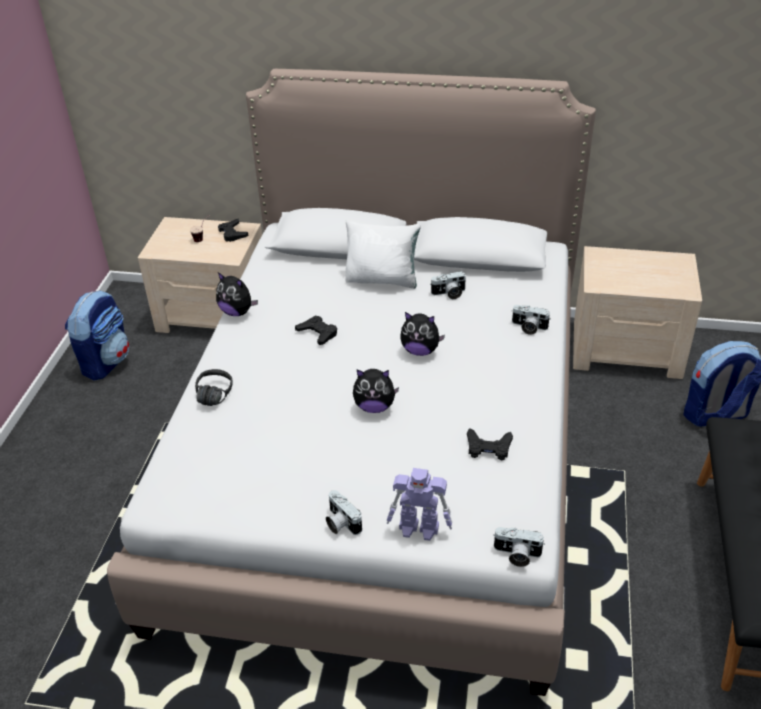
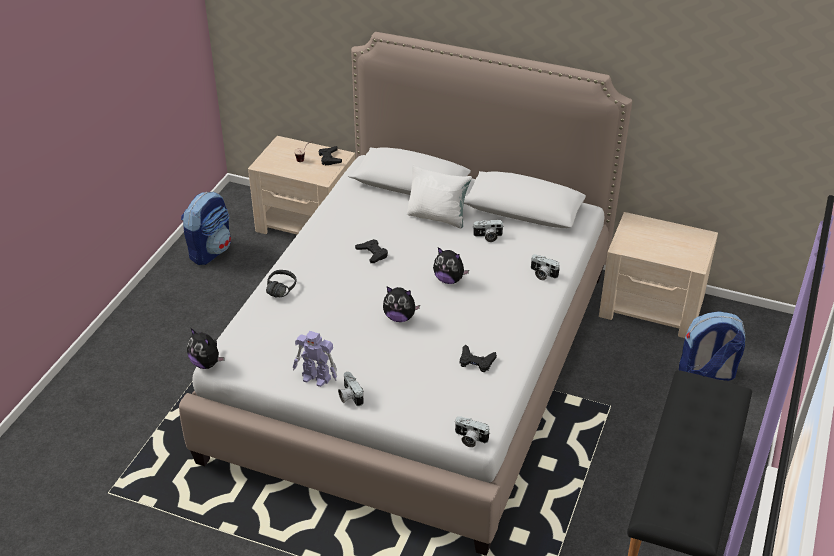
camera: 10 degrees right, 0 degrees up
plush toy [216,272,258,316] -> plush toy moved to [187,328,224,369]
toy robot [387,468,452,541] -> toy robot moved to [293,331,337,387]

